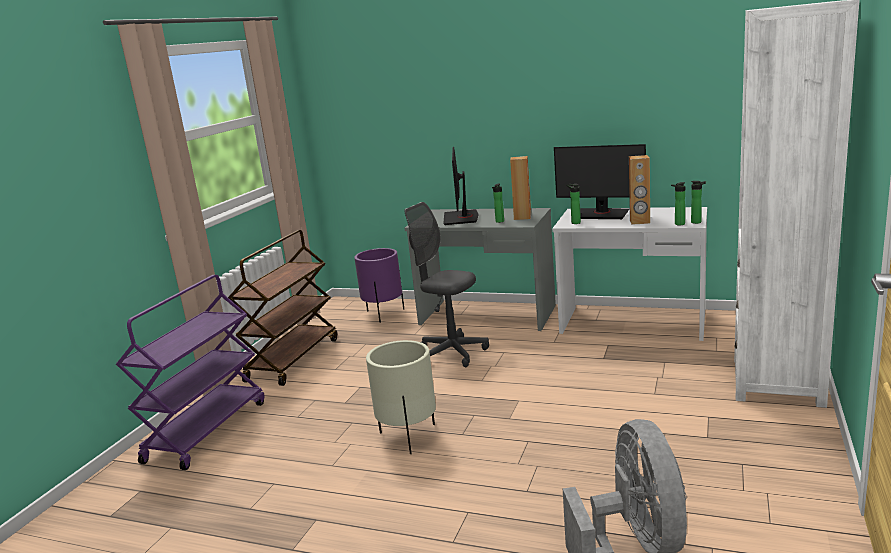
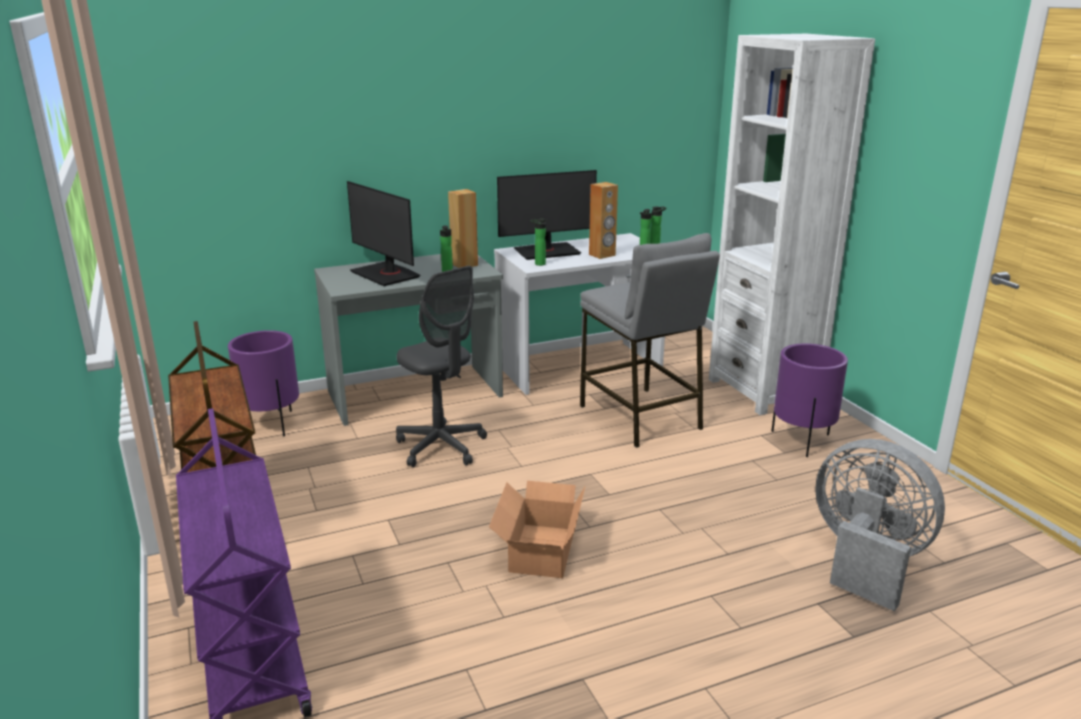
camera: 45 degrees left, 5 degrees up
beige planter [366,340,436,454] -> cardboard box [489,481,586,578]
grey office chair [404,202,489,367] -> grey office chair turned 120 degrees counterclockwise [396,266,487,467]
none -> grey stool [580,233,720,448]
none -> purple planter [771,343,848,457]

